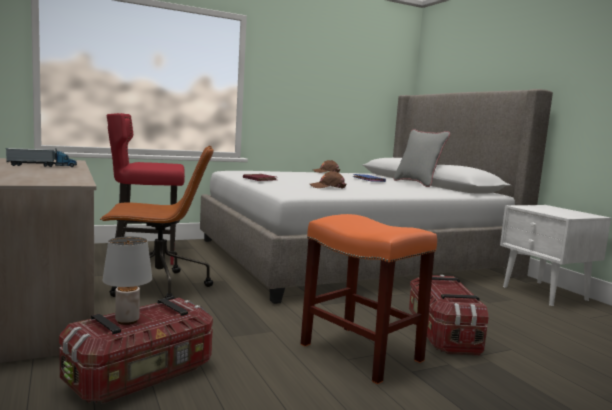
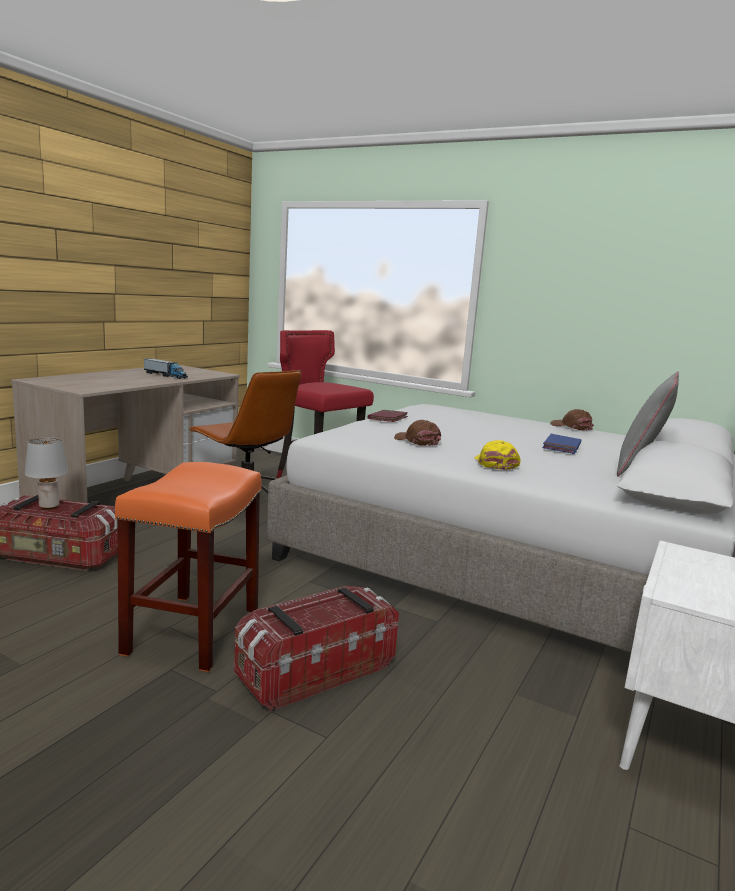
camera: 55 degrees right, 5 degrees up
none -> yellow cap [474,440,521,470]

